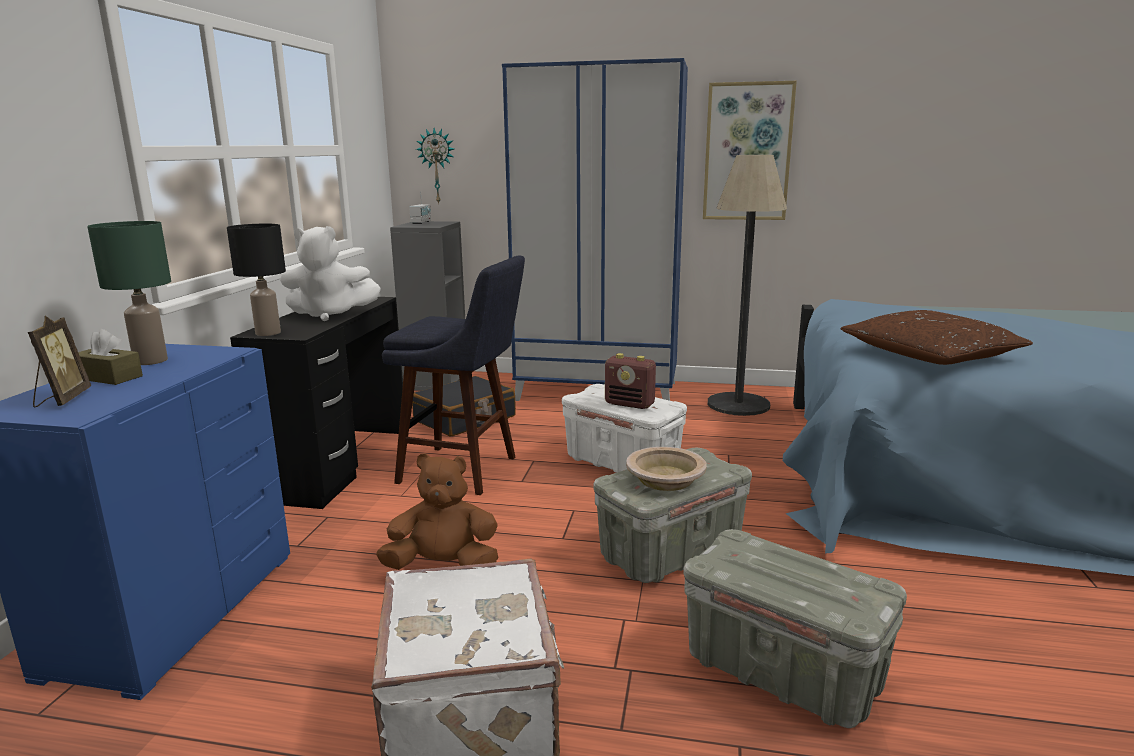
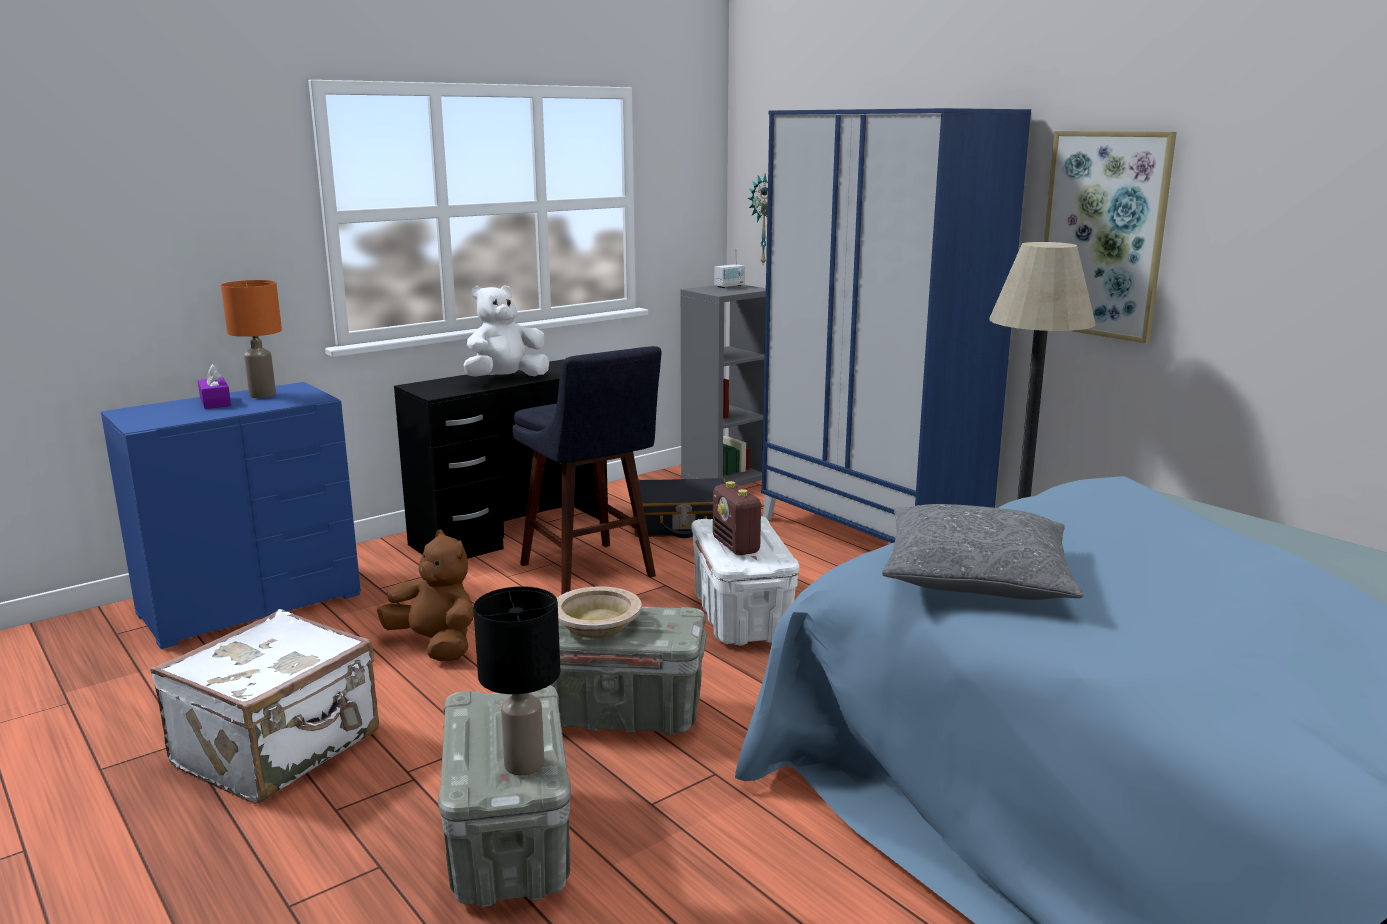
camera: 40 degrees right, 0 degrees up
picture frame [28,316,91,408] -> none
brown tissue box [78,329,143,385] -> purple tissue box [198,364,231,409]
green table lamp [87,221,171,365] -> orange table lamp [221,280,282,398]
black table lamp [227,224,286,336] -> black table lamp moved to [473,586,560,776]
white plush toy [280,226,381,321] -> white plush toy turned 105 degrees clockwise [464,285,549,377]
brown pillow [841,310,1033,365] -> grey pillow [882,504,1084,600]

